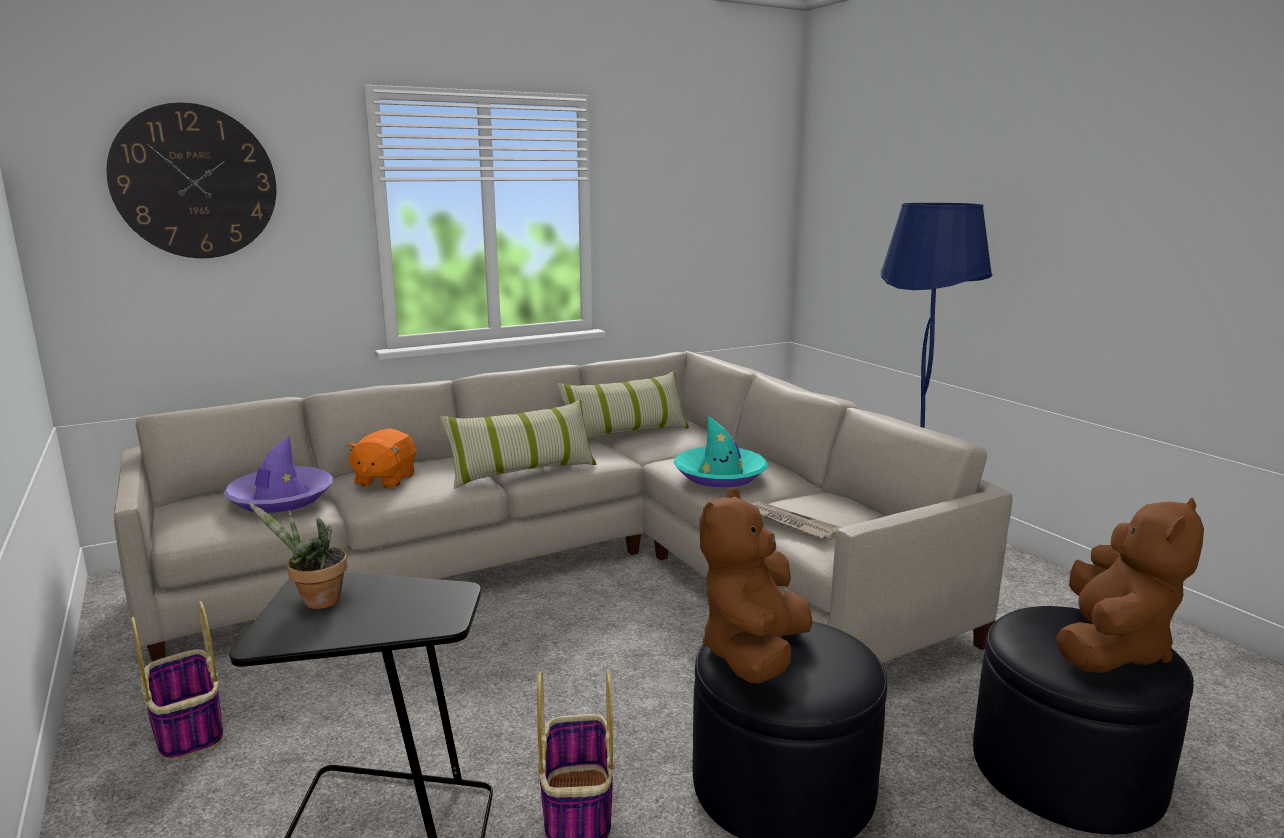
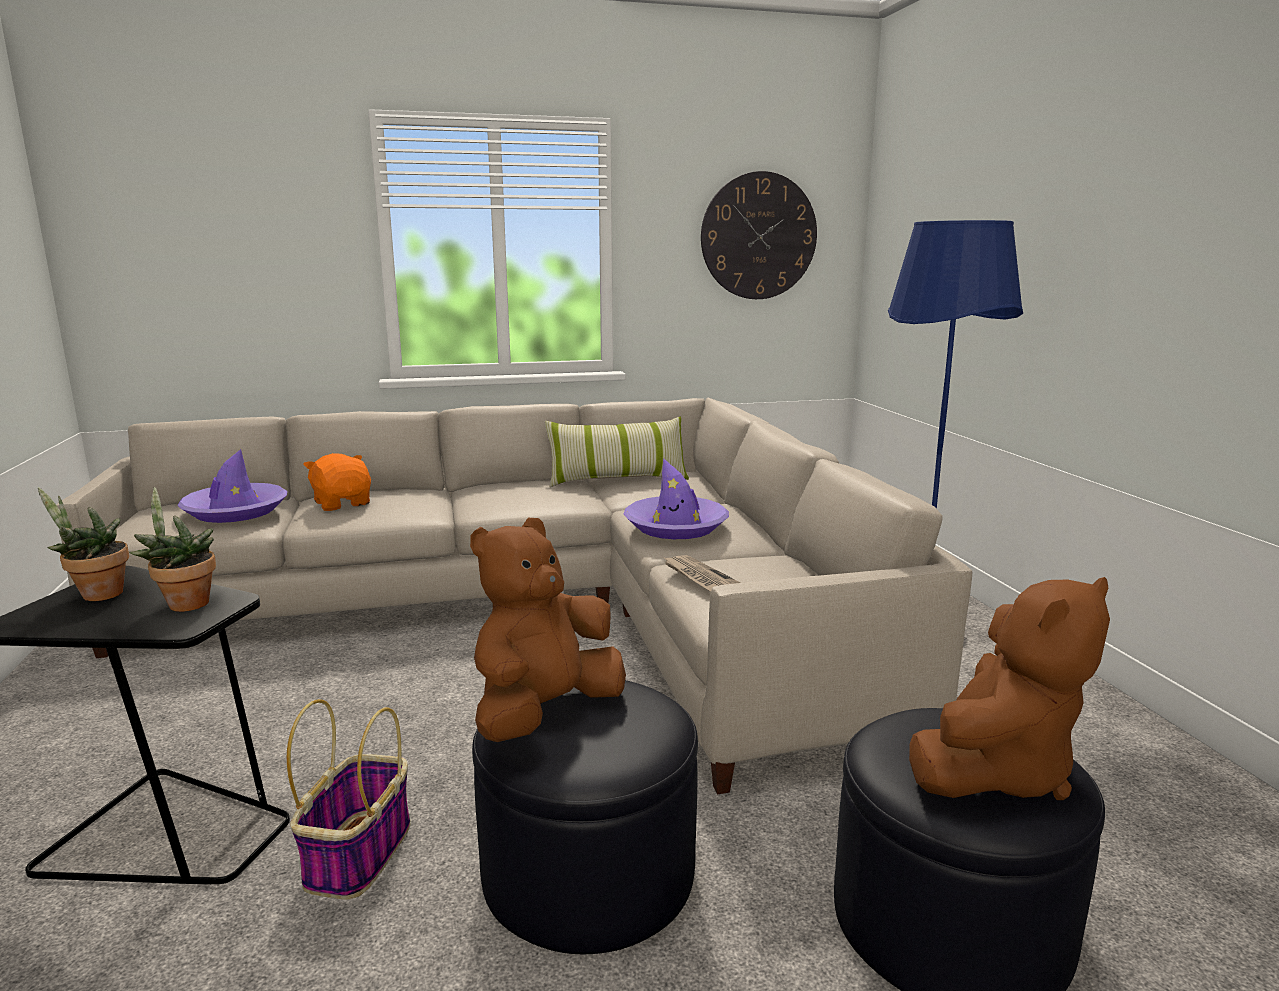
camera: 15 degrees right, 0 degrees up
wall clock [106,102,276,258] -> wall clock moved to [701,171,817,299]
basket [131,601,223,761] -> none
orange plush toy [345,428,416,489] -> orange plush toy turned 120 degrees clockwise [303,453,371,511]
pillow [440,400,596,488] -> none
turquoise hat [673,415,768,487] -> purple hat [624,458,729,539]
none -> potted plant [129,487,216,612]

